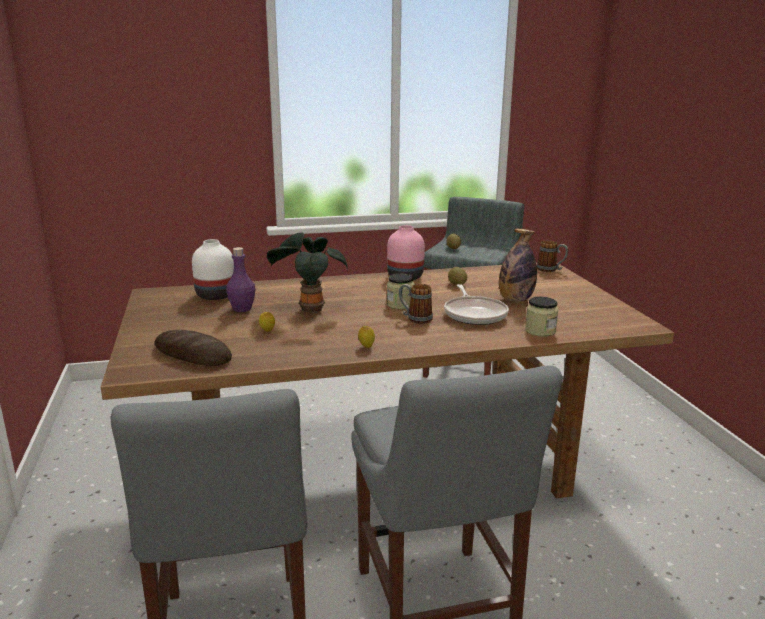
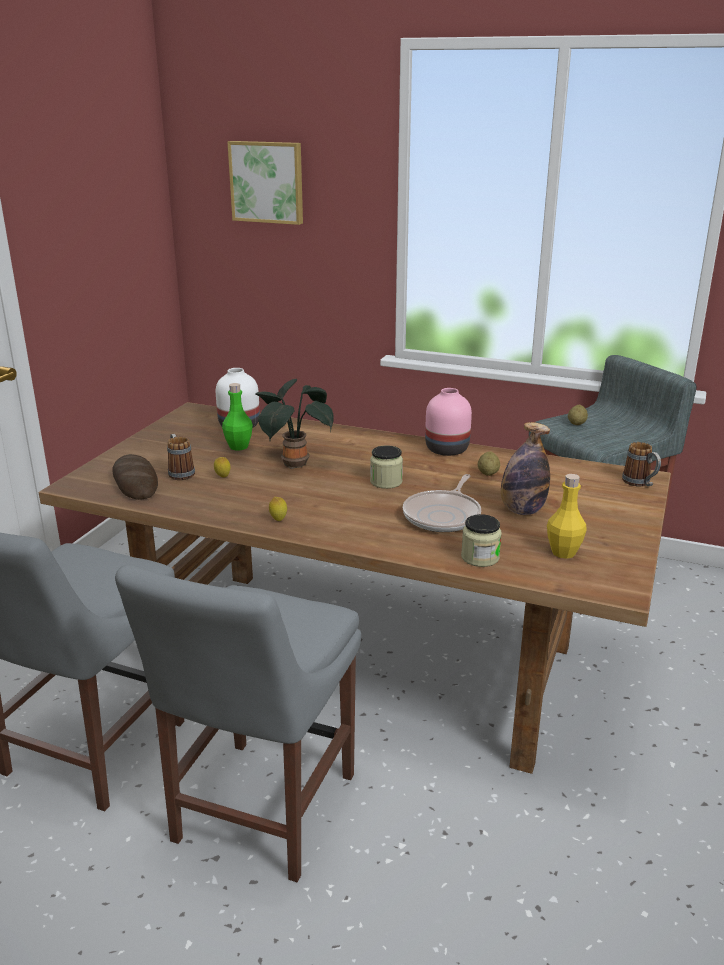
camera: 35 degrees right, 5 degrees up
purple bottle [226,247,256,312] -> green bottle [222,383,253,451]
mug [399,284,433,324] -> mug moved to [167,434,195,480]
none -> picture [227,141,303,225]
none -> yellow bottle [547,474,587,559]

